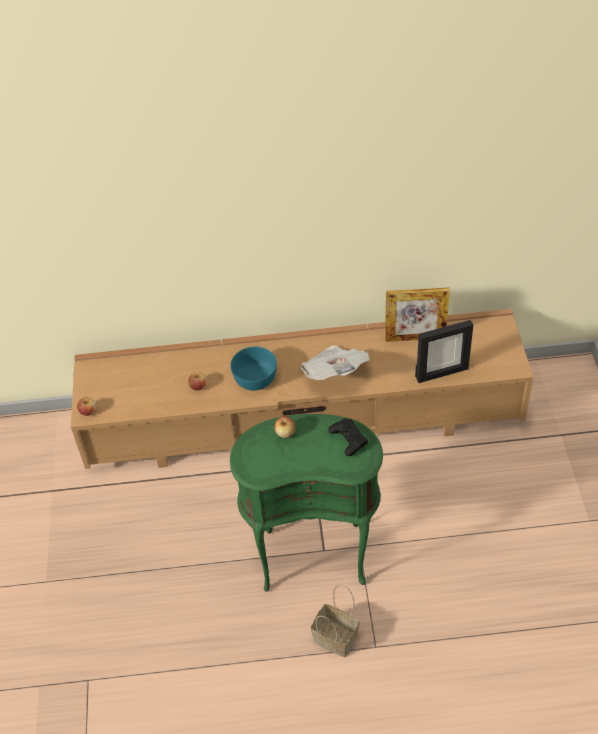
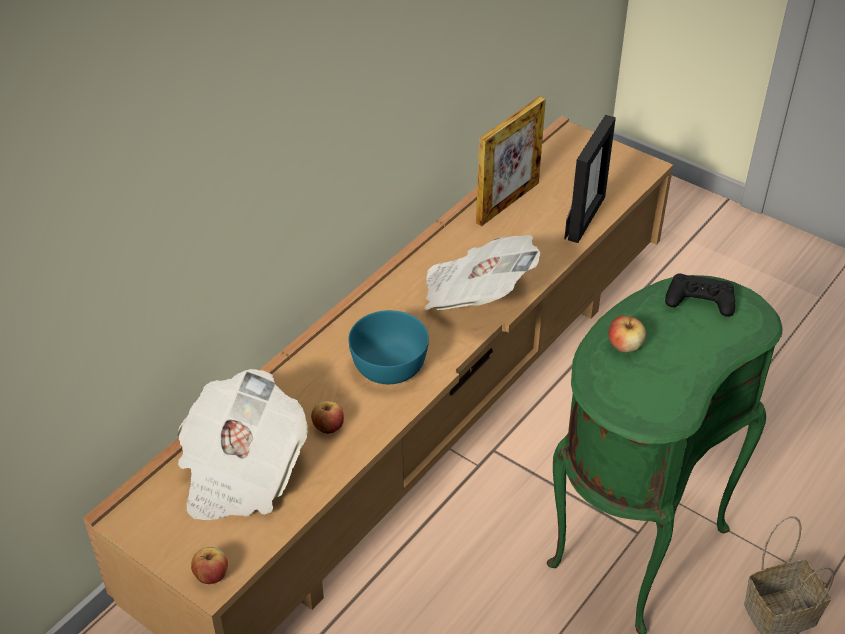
camera: 50 degrees left, 5 degrees down
none -> newspaper [178,369,308,520]

